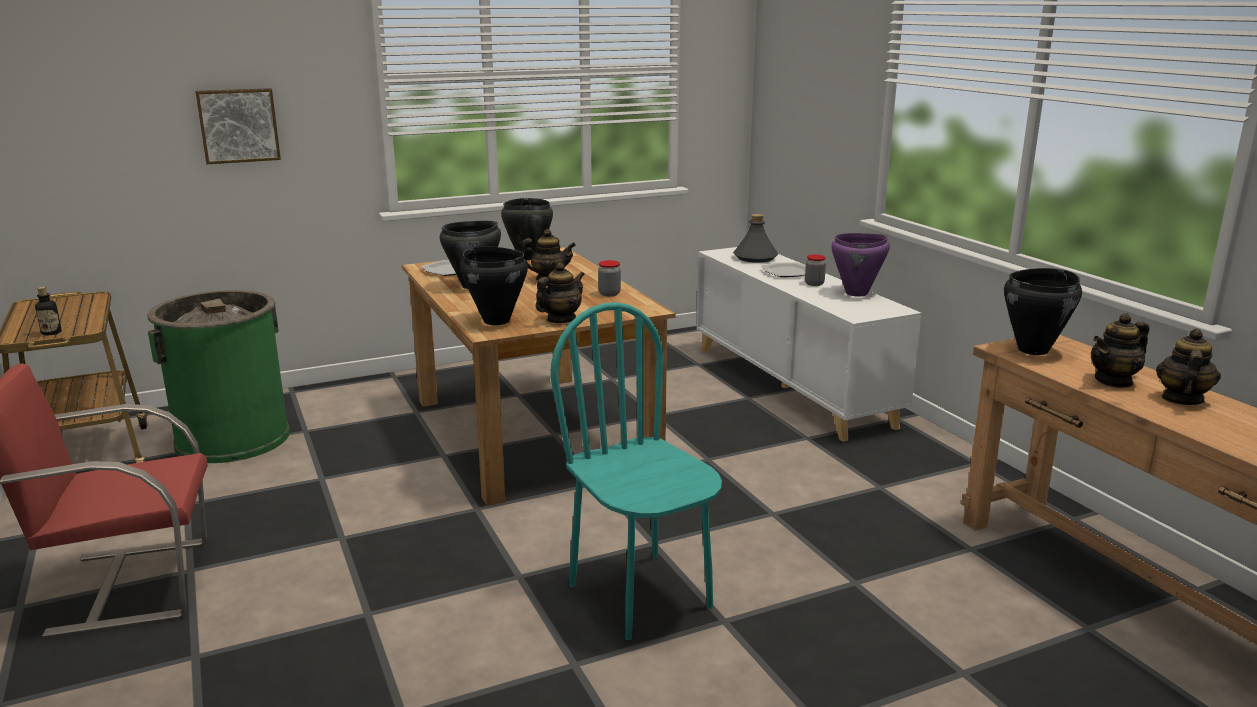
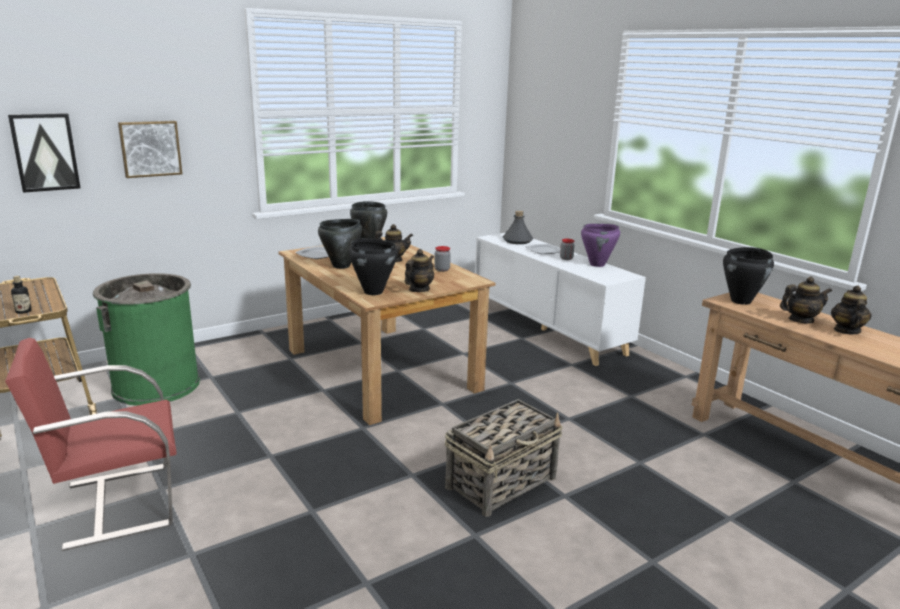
camera: 10 degrees left, 0 degrees up
turquoise chair [551,302,722,640] -> basket [445,399,562,517]
teapot [1091,313,1149,388] -> teapot turned 150 degrees counterclockwise [780,277,832,324]
none -> picture [8,113,80,193]

